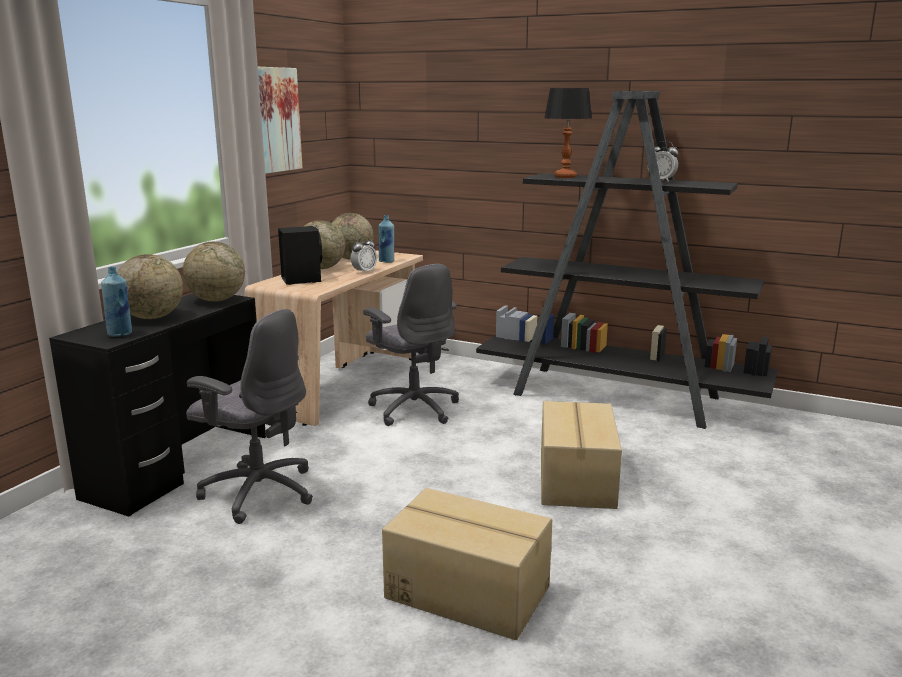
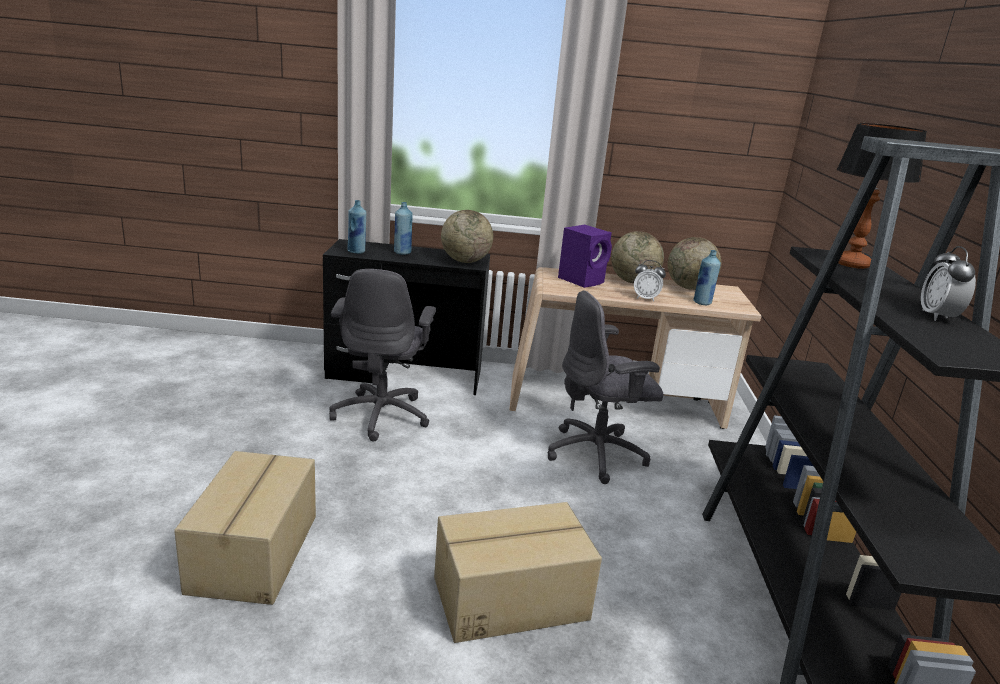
camera: 65 degrees right, 5 degrees up
globe [117,254,183,319] -> blue bottle [394,202,413,255]
picture [258,67,302,174] -> none
black speaker [278,226,322,285] -> purple speaker [558,225,612,288]
grey office chair [363,264,459,426] -> grey office chair turned 45 degrees clockwise [547,291,663,484]

